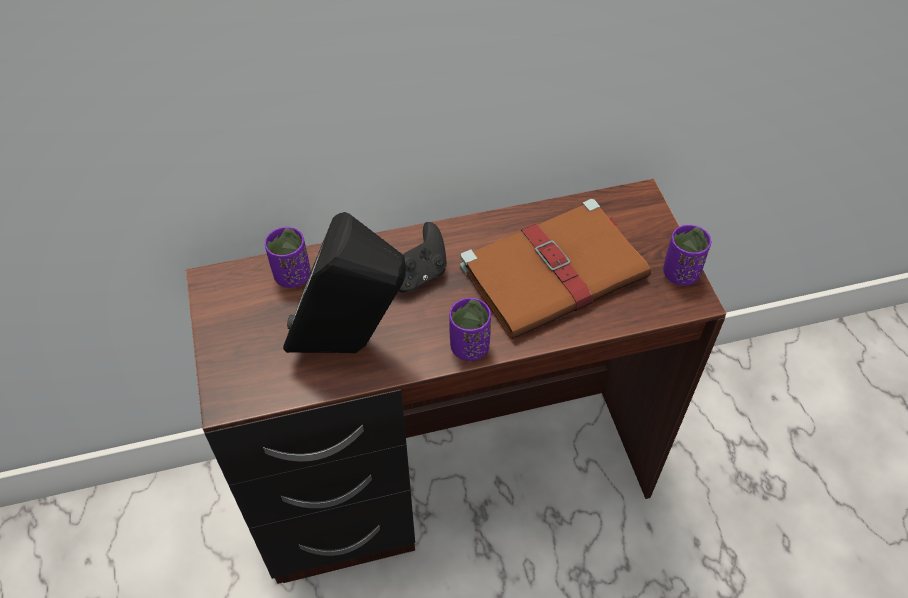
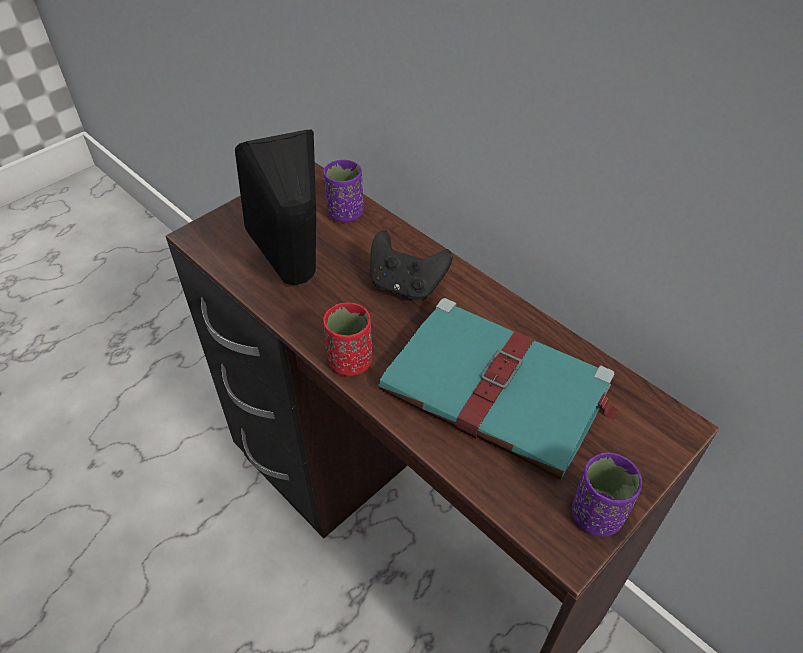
camera: 60 degrees right, 5 degrees down
purple cup [449,298,491,361] -> red cup [323,302,372,376]
brown book [460,199,651,339] -> turquoise book [378,298,621,480]

